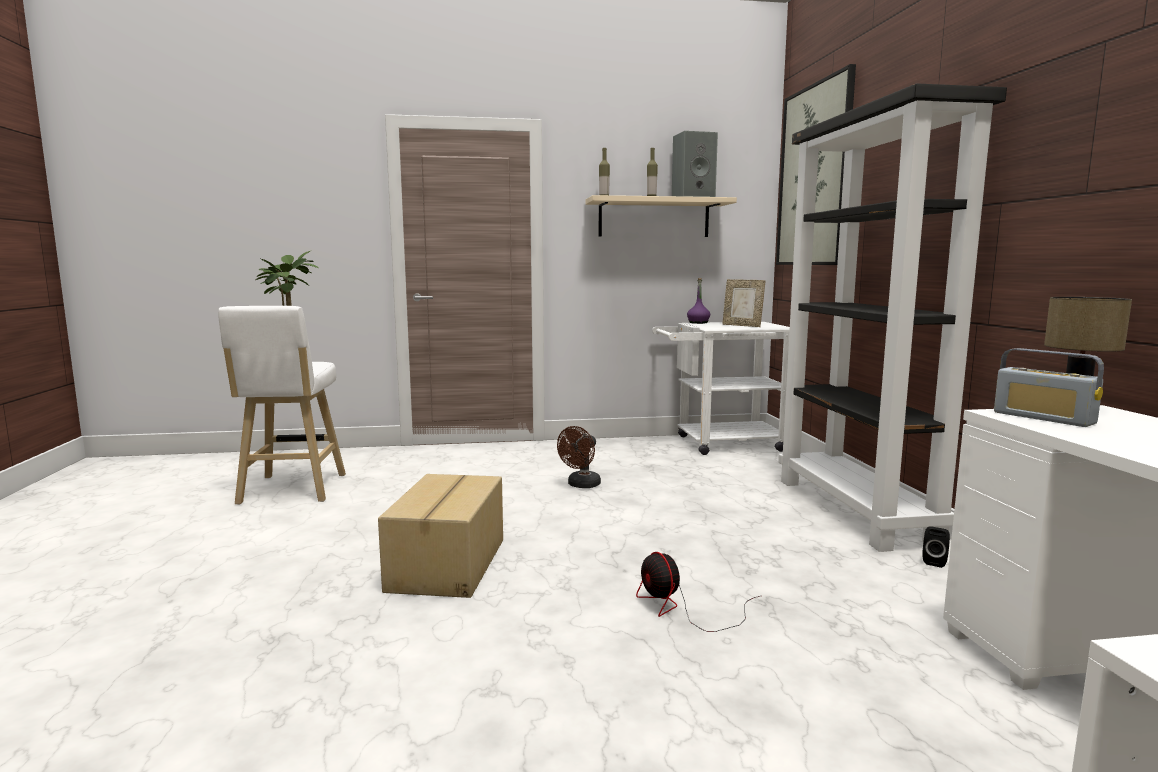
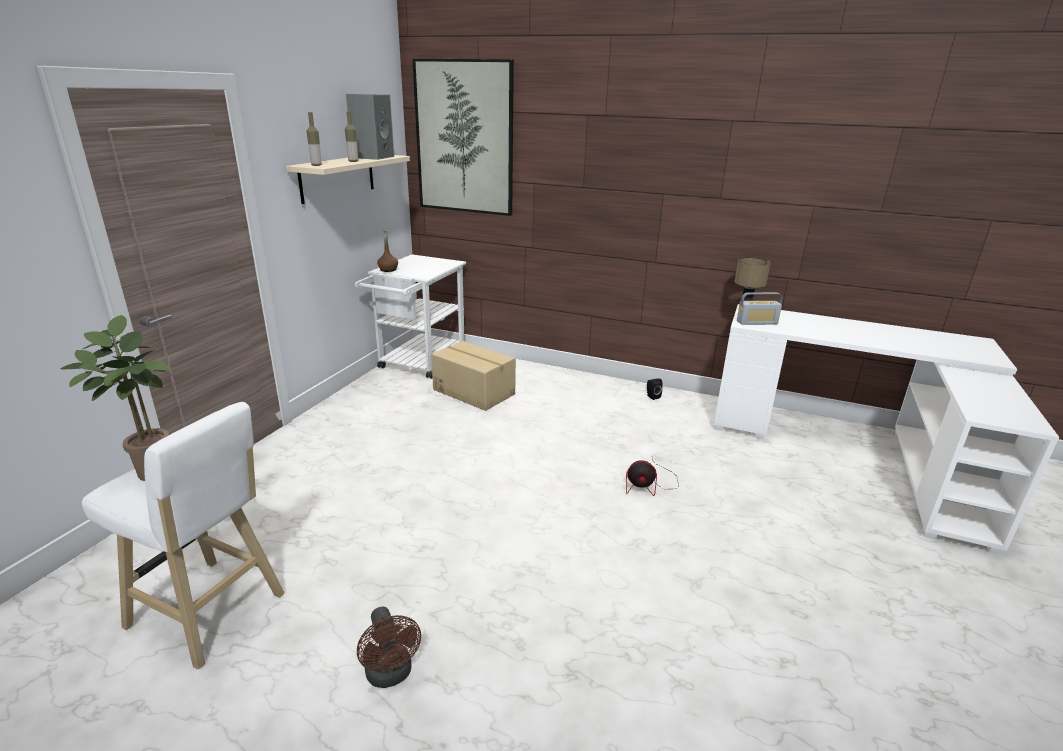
camera: 60 degrees left, 15 degrees up
cardboard box [378,474,503,598] -> cardboard box moved to [431,341,516,411]
brown fan [557,426,601,488] -> brown fan moved to [357,607,421,688]
purple bottle [687,278,710,324] -> brown bottle [377,230,398,272]
picture frame [722,279,765,327] -> none
black bookcase [778,83,1007,552] -> none

